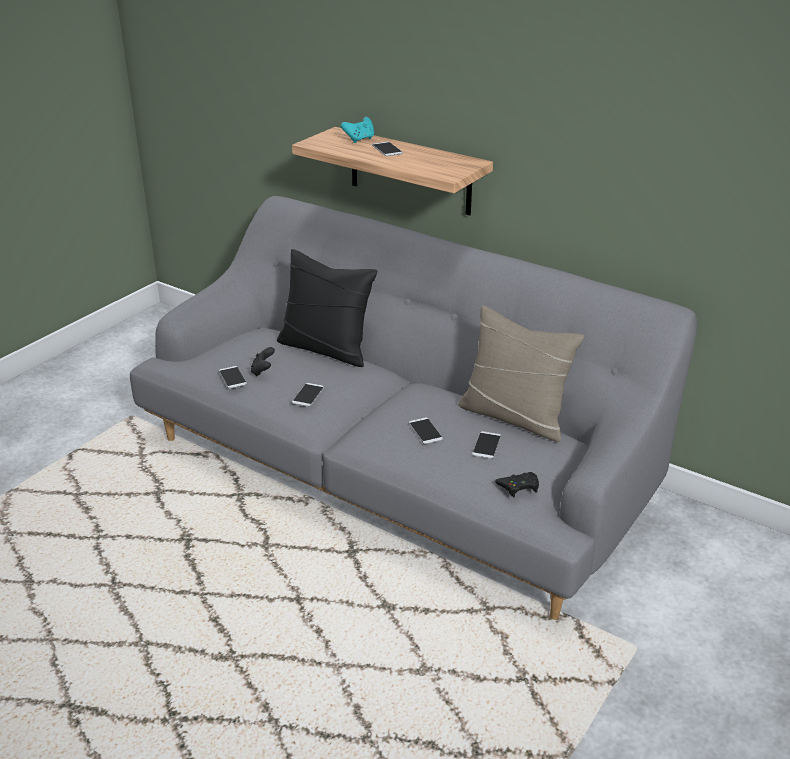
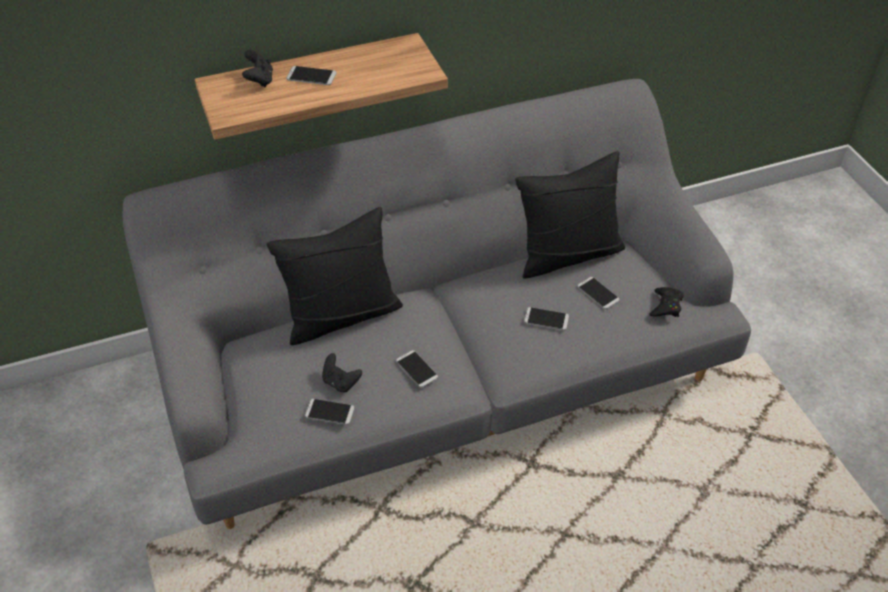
camera: 55 degrees left, 15 degrees up
turquoise game controller [341,117,374,143] -> black game controller [242,50,273,88]
beige pillow [458,305,585,442] -> black pillow [515,151,625,279]

